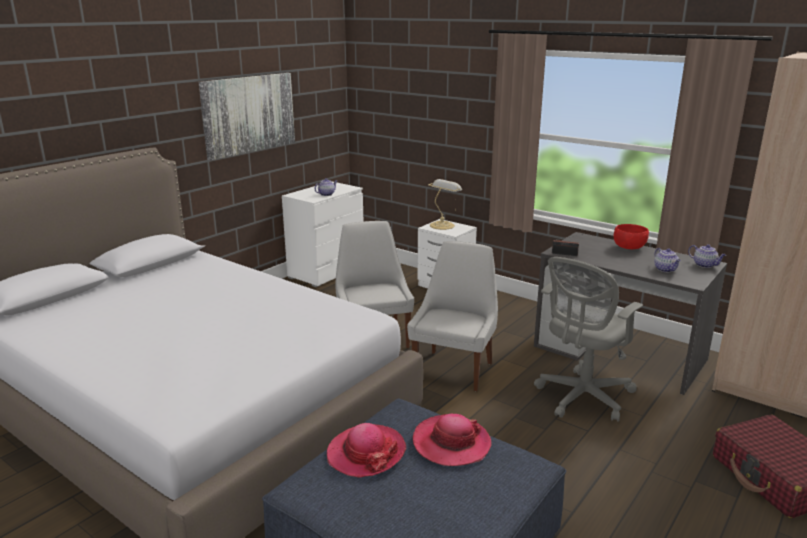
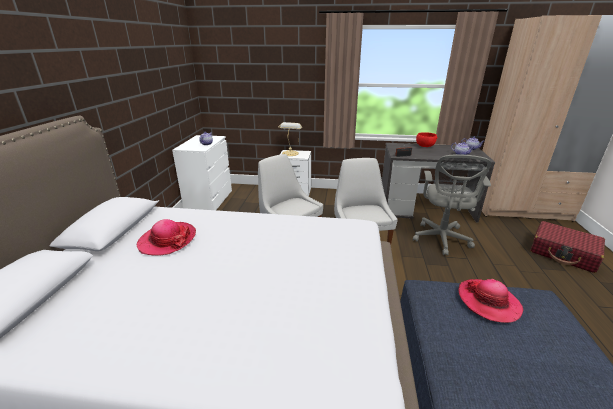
camera: 30 degrees left, 5 degrees up
picture [199,73,295,160] -> none
hat [327,423,406,478] -> hat moved to [137,219,196,256]

